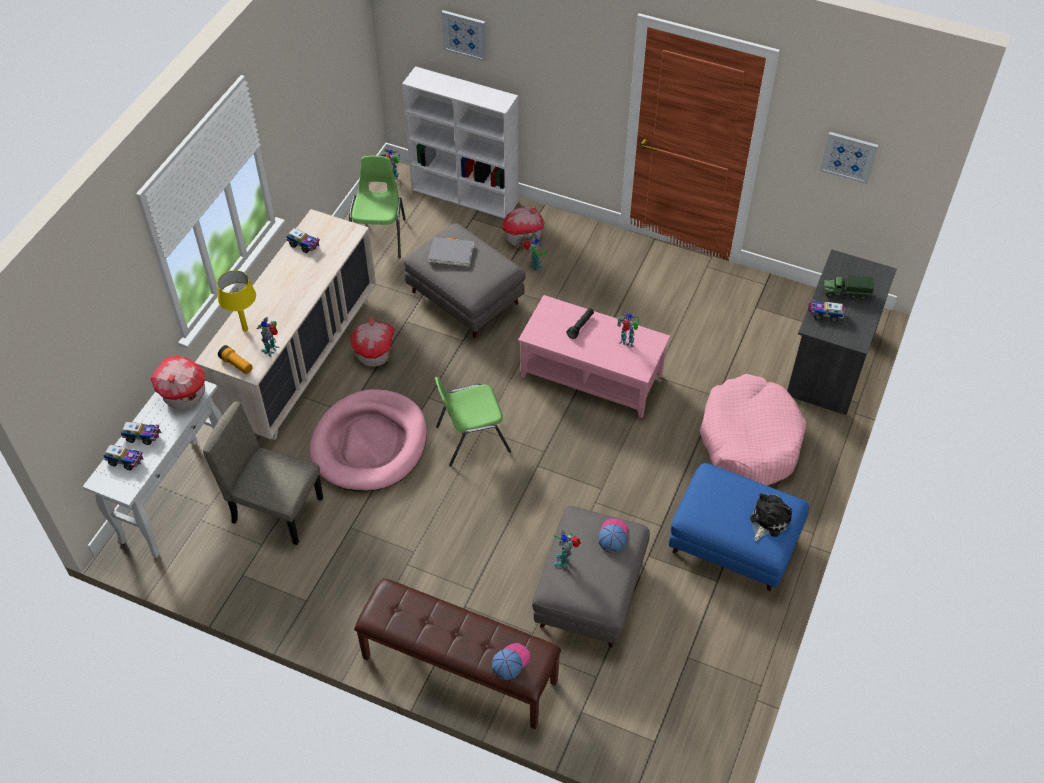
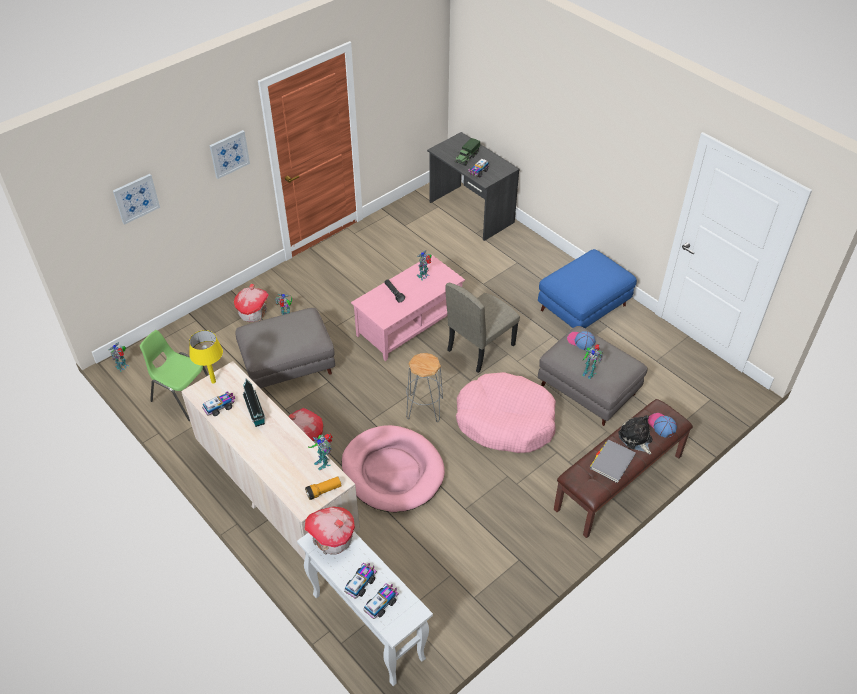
camera: 65 degrees left, 5 degrees down
beige chair [203,402,323,545] -> beige chair moved to [445,283,520,373]
yellow table lamp [217,270,256,332] -> yellow table lamp moved to [189,330,223,383]
white bookcase [402,66,518,219] -> none
grey book [428,237,474,267] -> grey book moved to [590,440,636,483]
green chair [435,377,511,466] -> grey stool [406,353,443,422]
pink dog bed [700,374,807,486] -> pink dog bed moved to [456,372,556,453]
plush toy [750,493,792,541] -> plush toy moved to [618,415,652,454]
picture [820,132,878,184] -> picture moved to [209,130,250,179]
none -> toy house [243,379,266,427]

